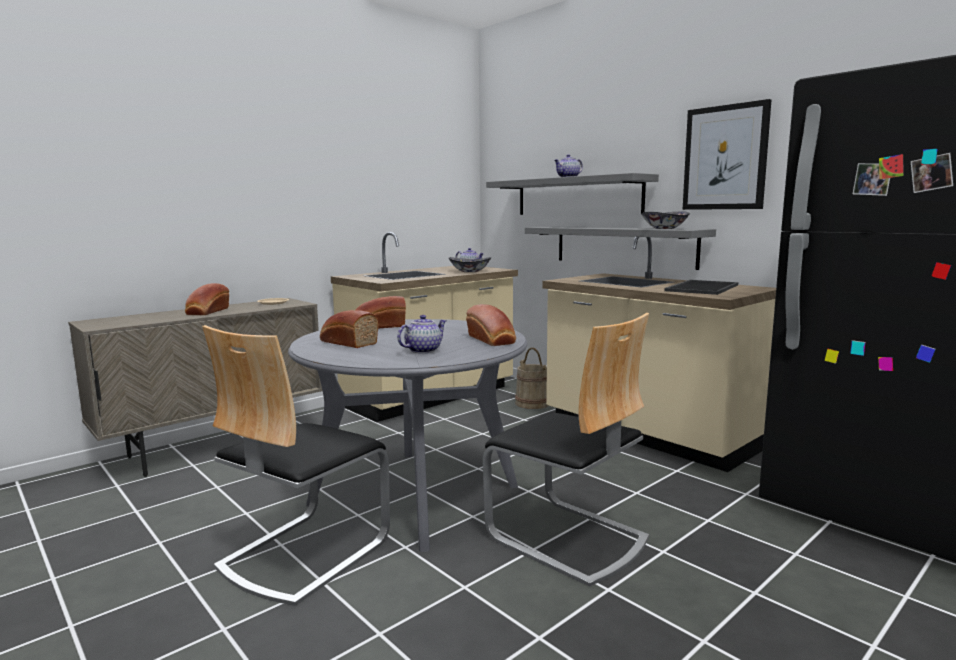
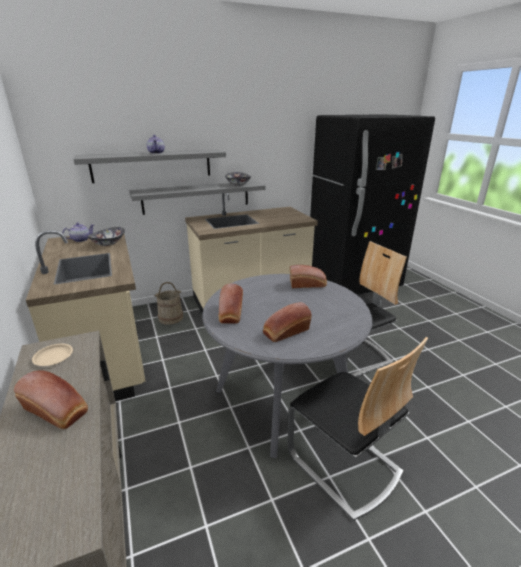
camera: 70 degrees left, 15 degrees up
teapot [397,315,446,353] -> none
tray [664,280,738,295] -> none
picture [683,99,771,210] -> none

